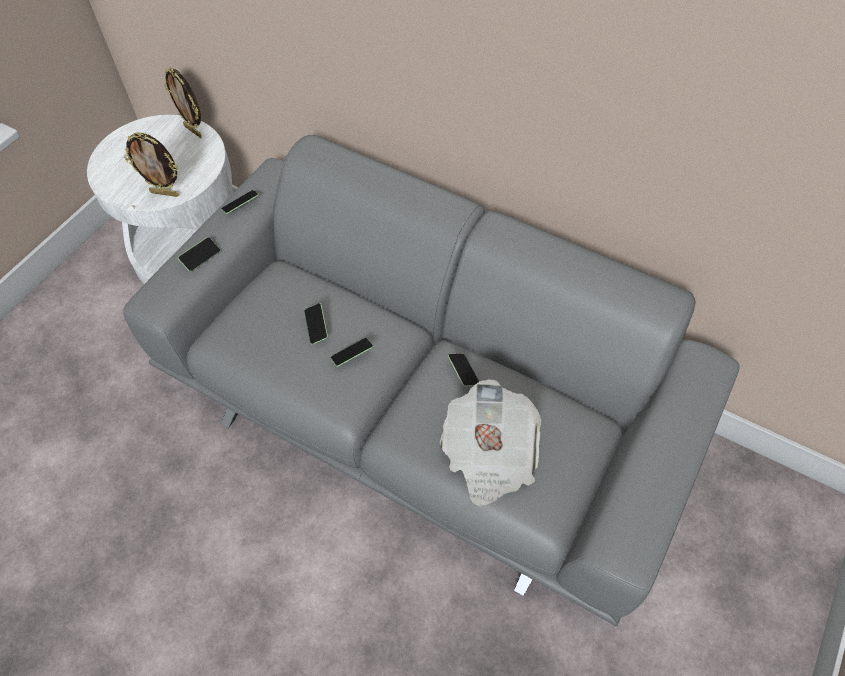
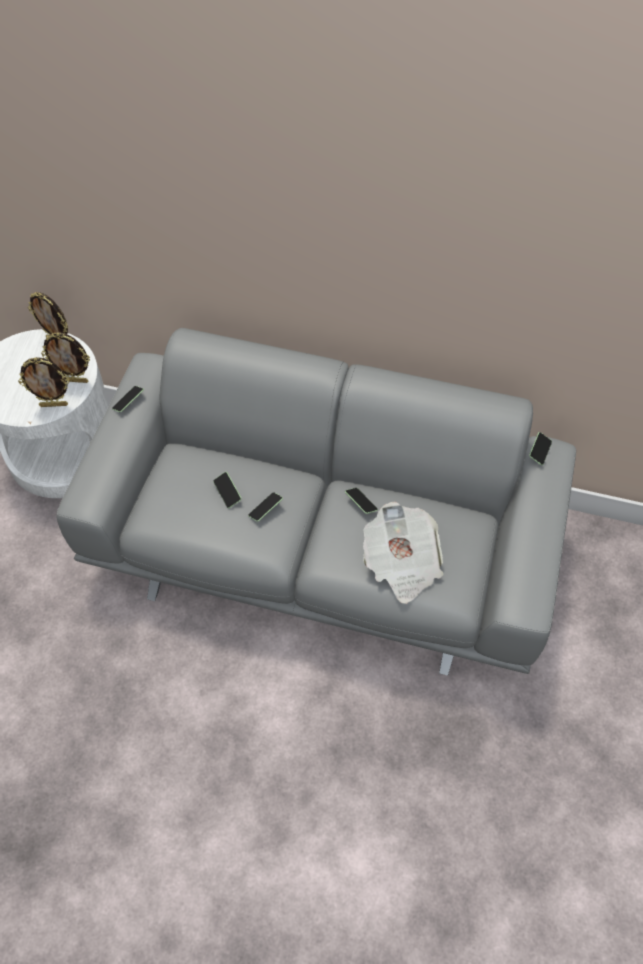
camera: 15 degrees left, 0 degrees up
phone [178,237,221,272] -> phone moved to [529,432,552,465]
none -> picture frame [41,332,90,383]

